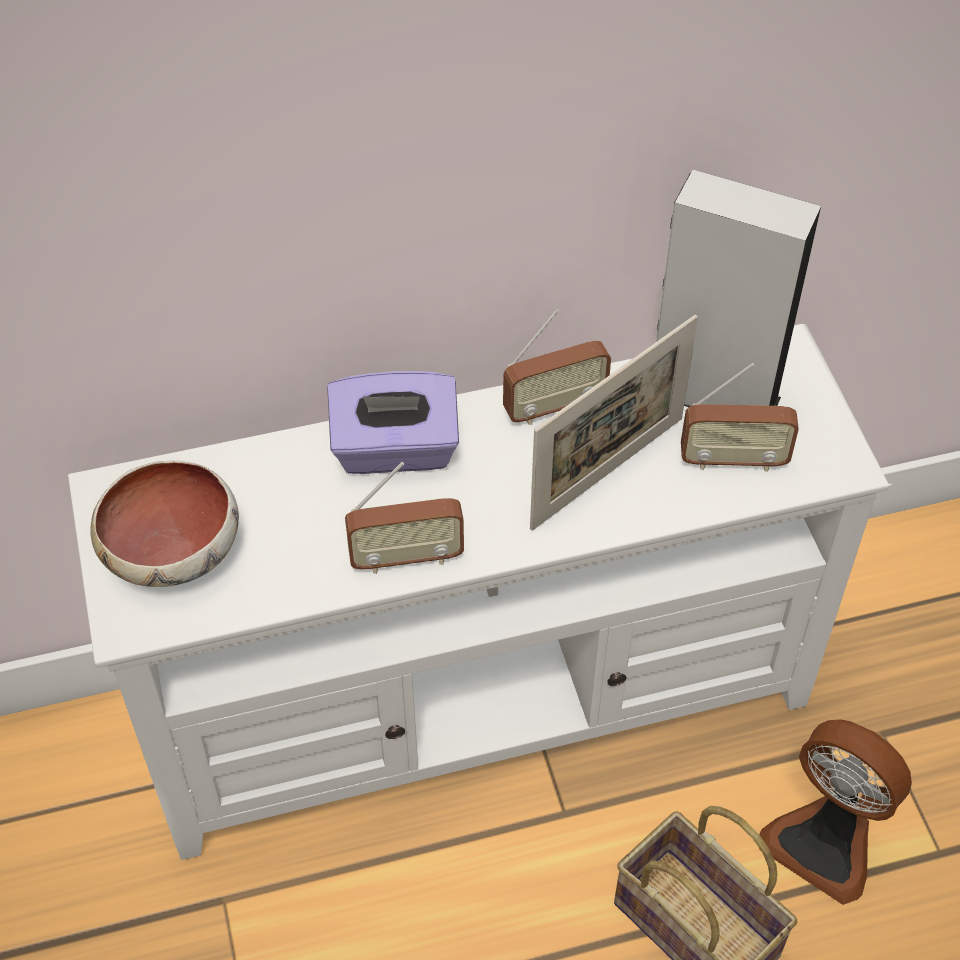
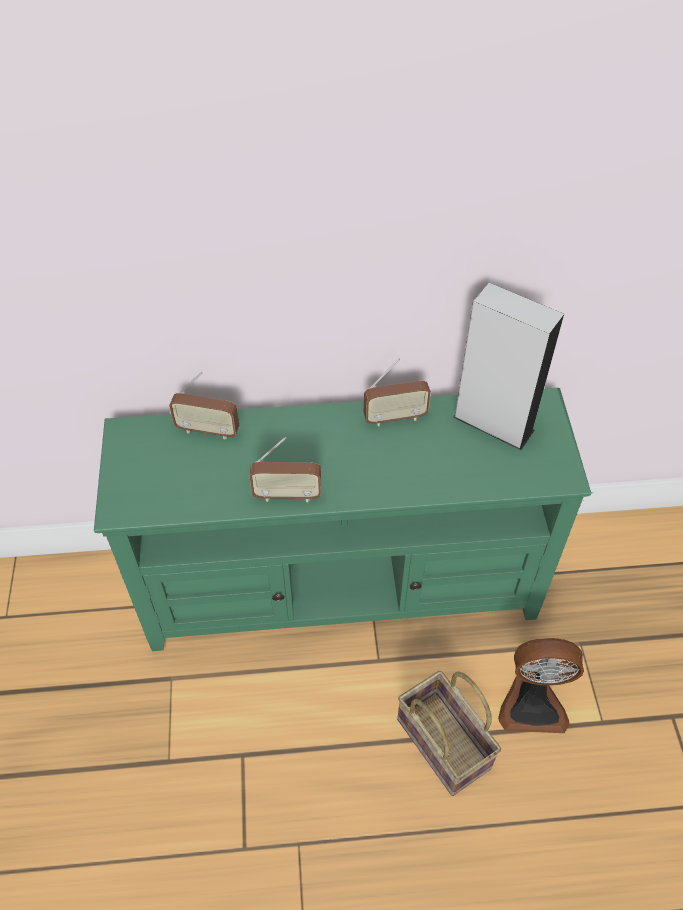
camera: 10 degrees right, 0 degrees up
white tv stand [68,323,892,860] -> green tv stand [94,388,593,651]
bowl [90,461,239,587] -> none
purple tissue box [327,371,459,474] -> none
picture frame [530,315,698,530] -> none
radio [681,363,799,472] -> radio moved to [169,371,239,440]
fan [759,719,912,905] -> fan turned 45 degrees counterclockwise [498,638,584,733]

